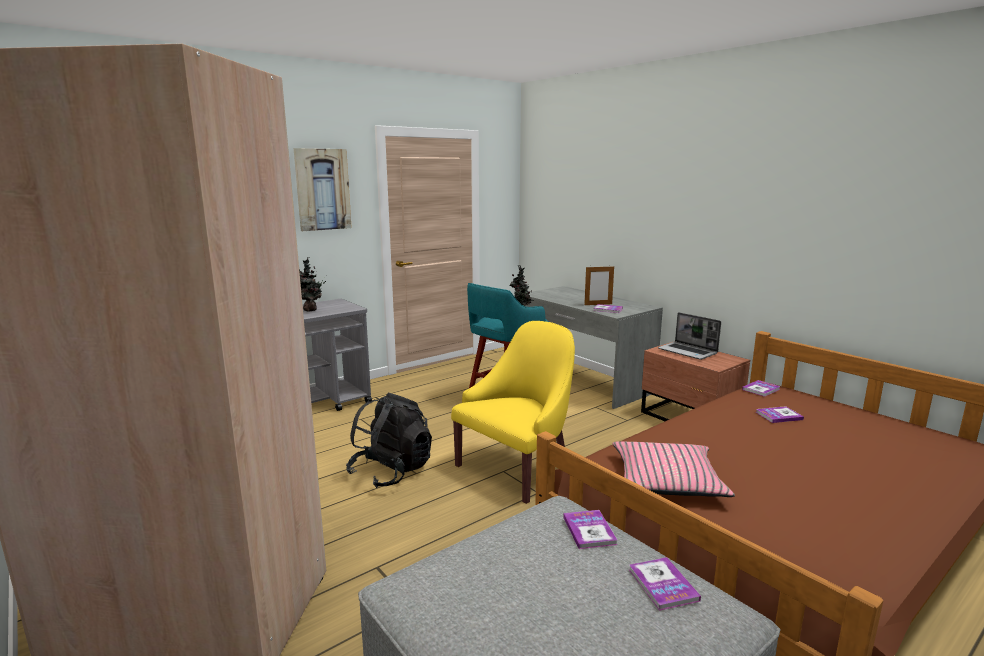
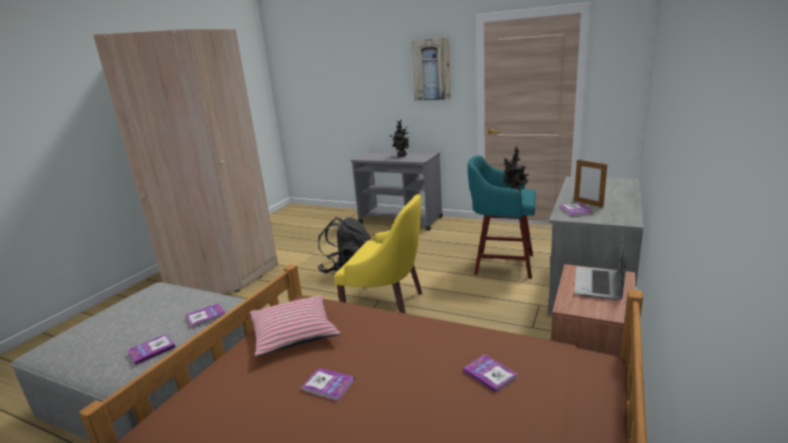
camera: 65 degrees right, 5 degrees up
book [742,380,780,397] -> book moved to [302,368,355,401]

